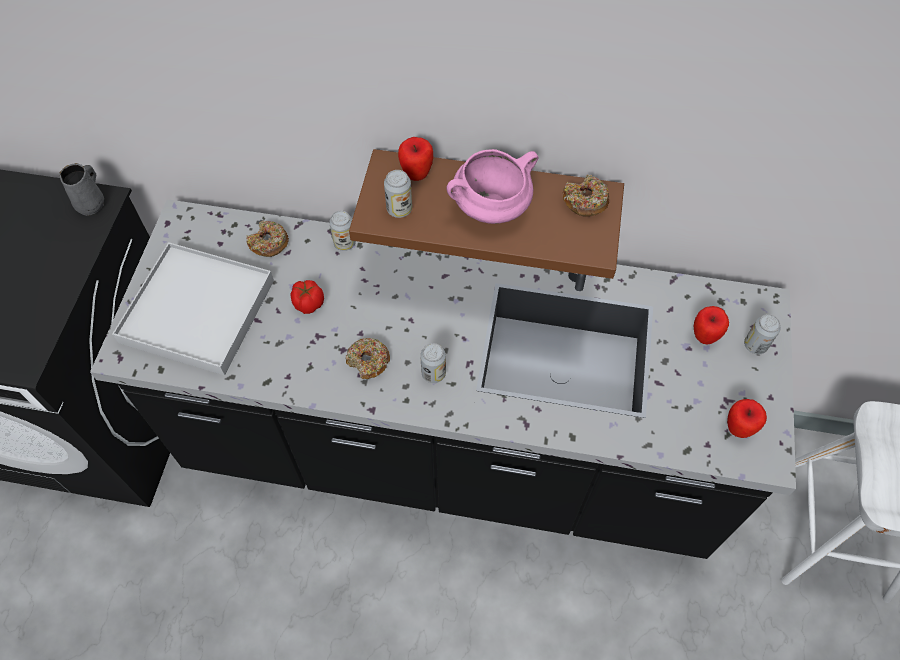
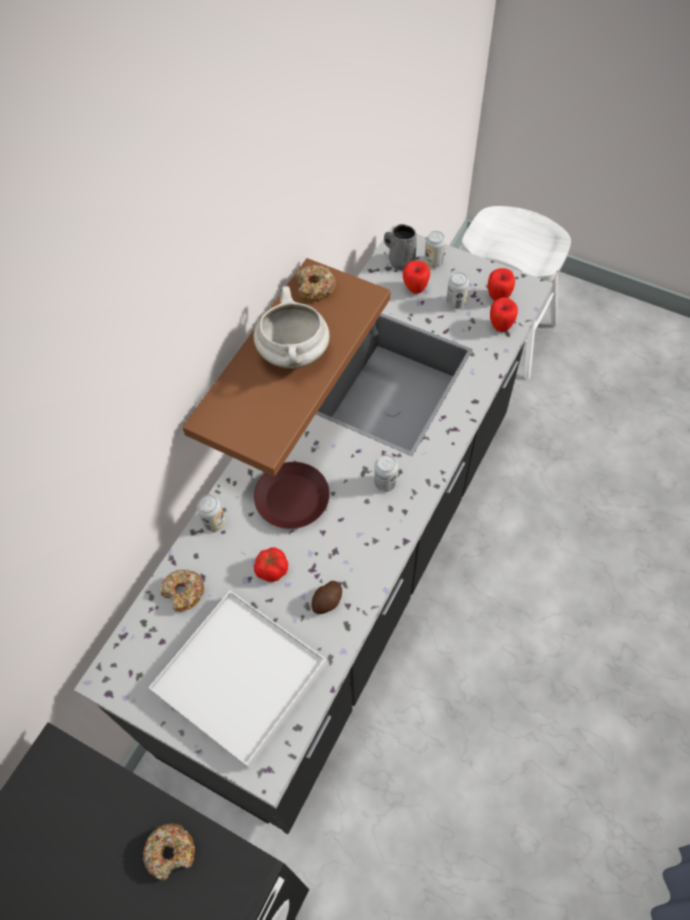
camera: 70 degrees left, 0 degrees up
grey mug [59,163,104,216] -> grey mug moved to [384,224,417,270]
donut [346,338,390,379] -> donut moved to [143,823,195,881]
can [384,170,412,218] -> can moved to [446,272,469,309]
apple [398,137,433,181] -> apple moved to [490,297,518,332]
pink cooking pot [447,149,538,224] -> white cooking pot [253,286,330,369]
none -> brown plate [254,462,330,529]
none -> potato [312,581,342,614]

